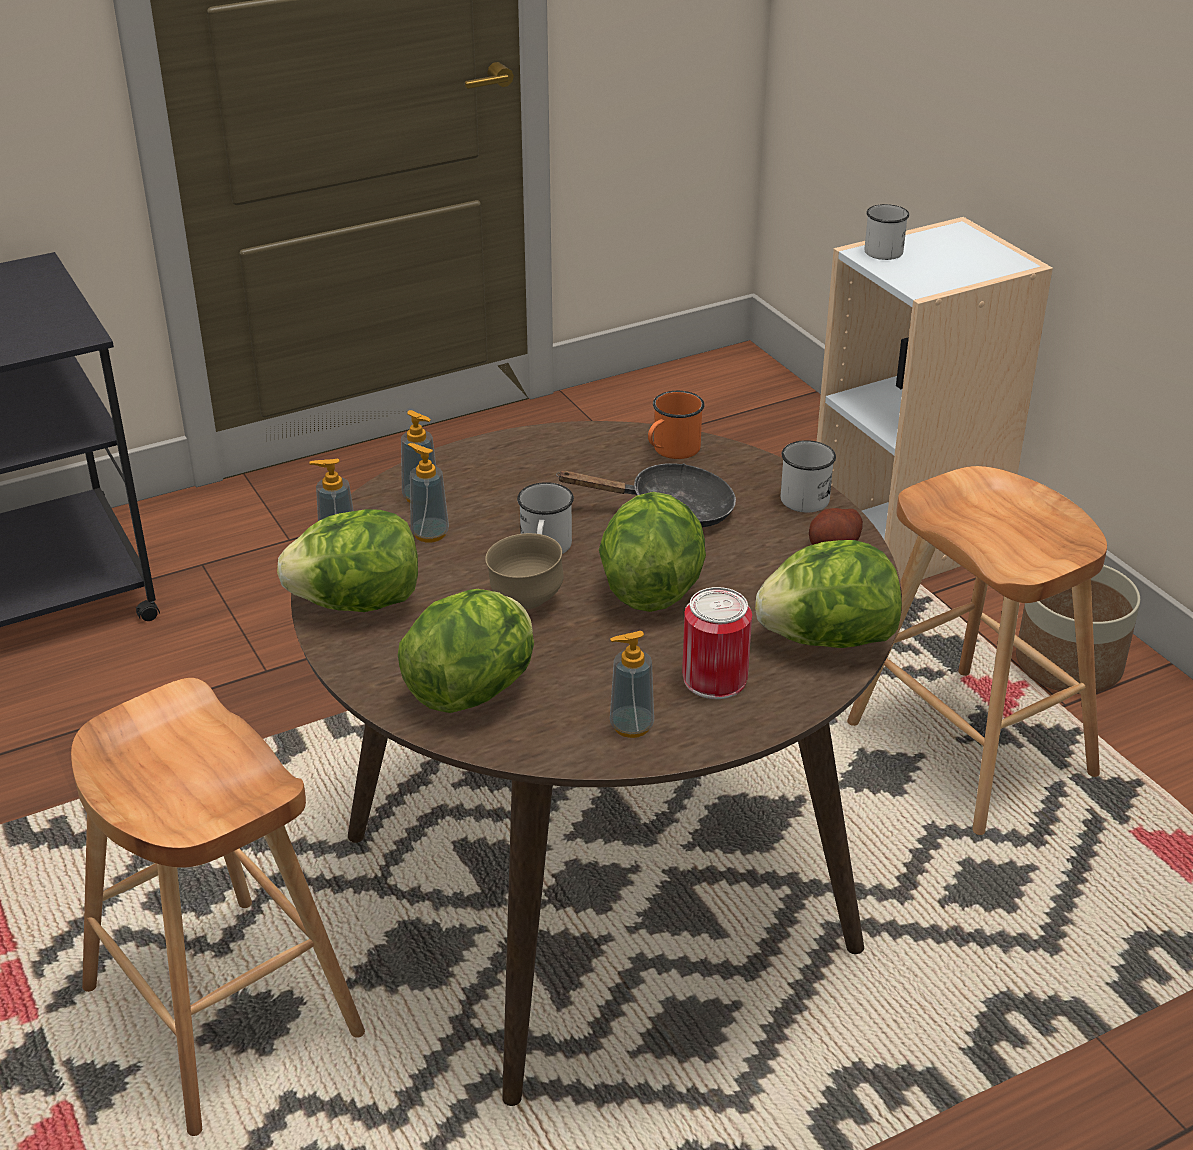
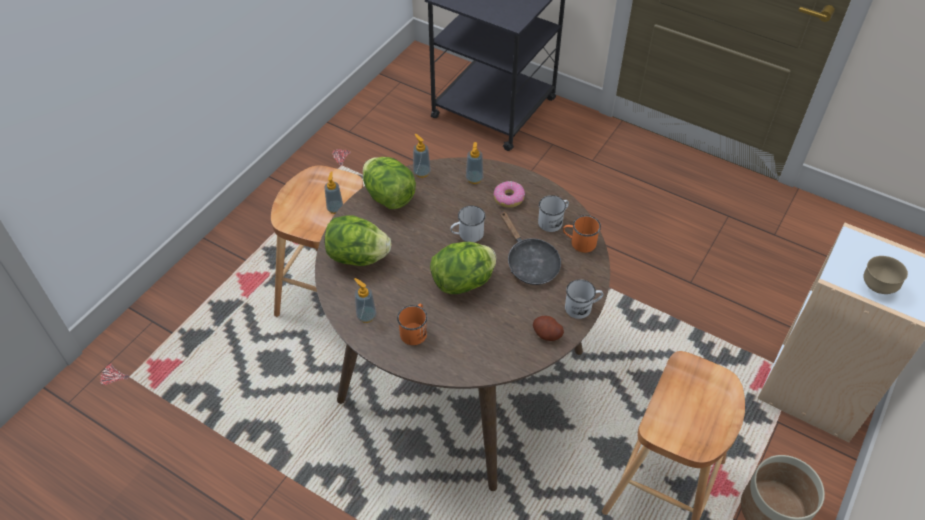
camera: 60 degrees right, 15 degrees up
soap dispenser [408,443,449,542] -> soap dispenser moved to [324,171,343,214]
brown bowl [485,533,564,609] -> brown bowl moved to [863,256,908,294]
can [682,587,752,699] -> orange mug [397,304,427,345]
lettuce [755,540,902,648] -> none
white mug [865,204,909,260] -> white mug moved to [538,195,569,232]
none -> donut [493,181,525,208]

